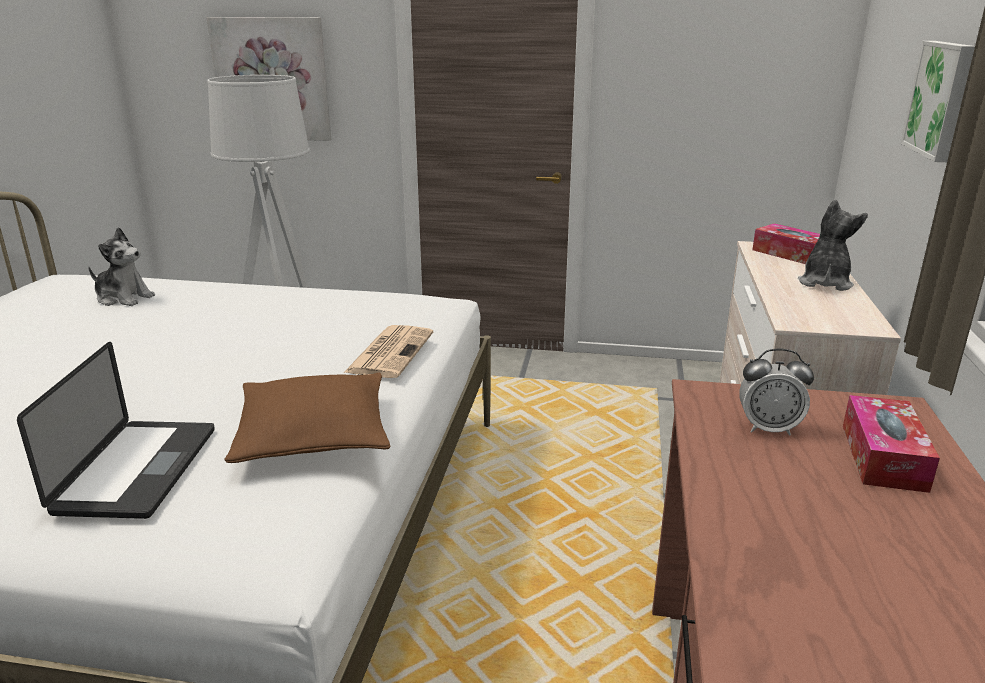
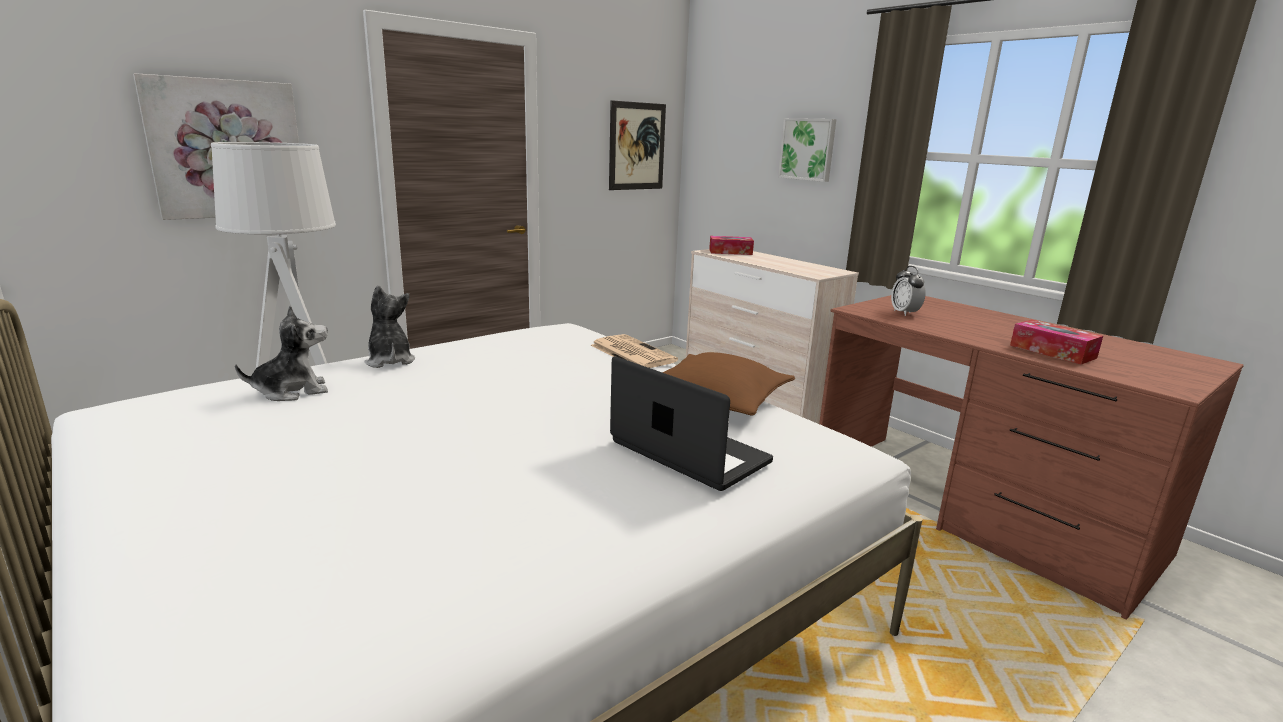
camera: 50 degrees left, 5 degrees down
alarm clock [739,349,814,435] -> alarm clock turned 120 degrees clockwise [891,266,926,316]
plush toy [798,199,868,291] -> plush toy moved to [365,285,415,368]
tissue box [843,395,940,493] -> tissue box moved to [1010,319,1103,365]
none -> picture [609,100,666,190]

